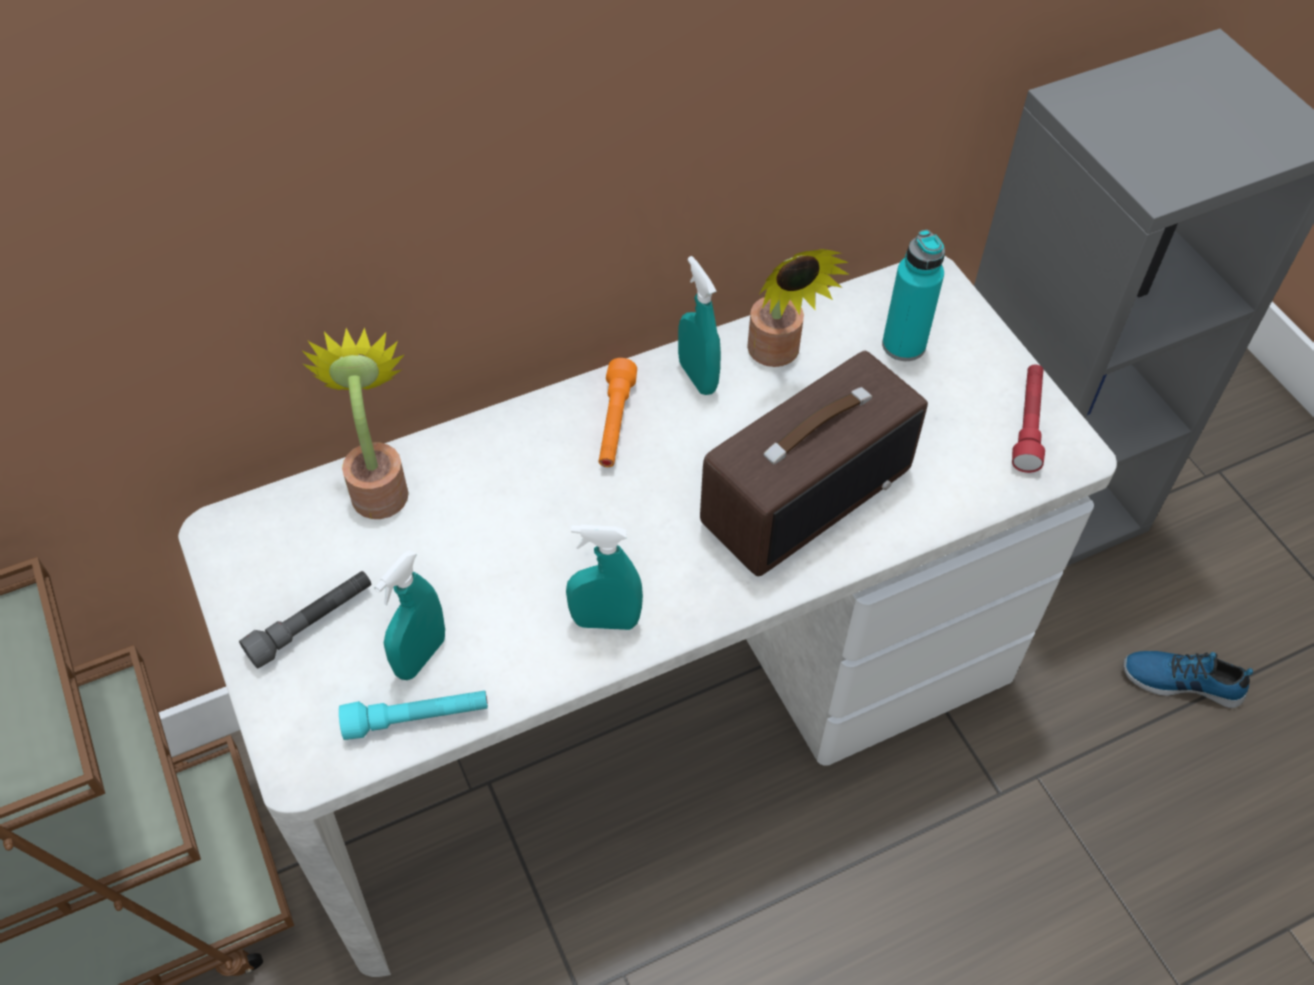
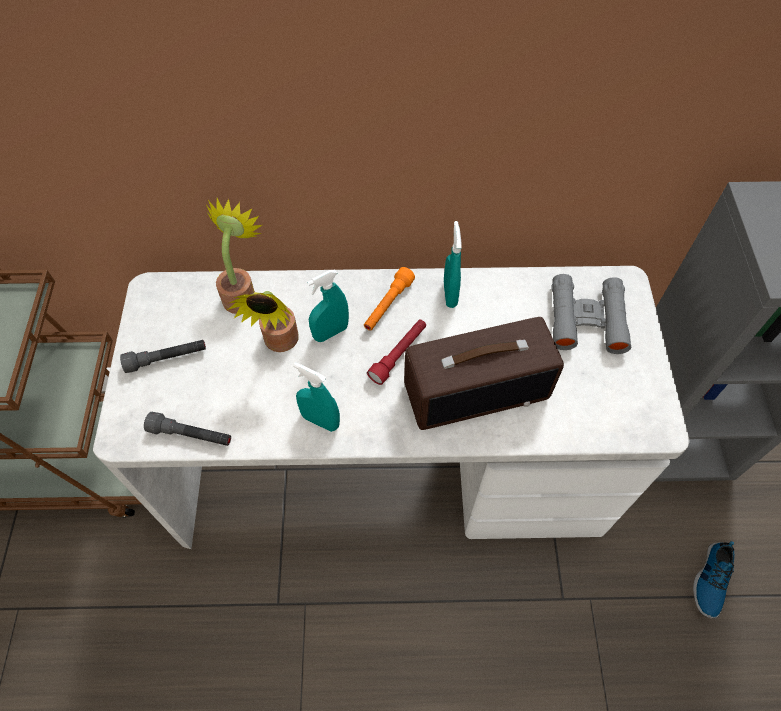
camera: 25 degrees right, 5 degrees up
turquoise flashlight [339,690,488,740] -> grey flashlight [144,412,231,446]
turquoise spray bottle [374,550,445,680] -> turquoise spray bottle moved to [307,269,349,342]
potted plant [747,249,850,367] -> potted plant moved to [227,291,299,352]
turquoise bottle [882,230,945,361] -> grey binoculars [551,274,631,354]
red flashlight [1012,365,1045,473] -> red flashlight moved to [367,320,426,385]
shoe [1123,651,1253,708] -> shoe turned 105 degrees counterclockwise [693,541,734,619]

